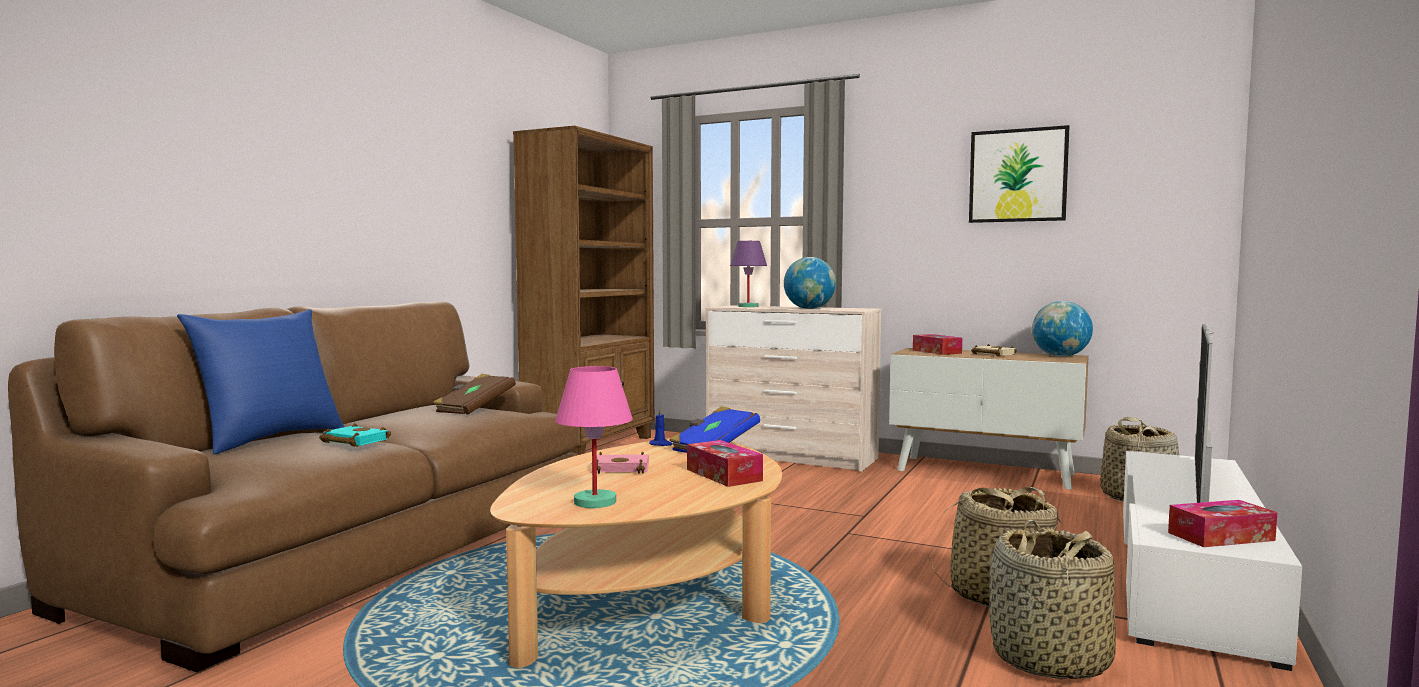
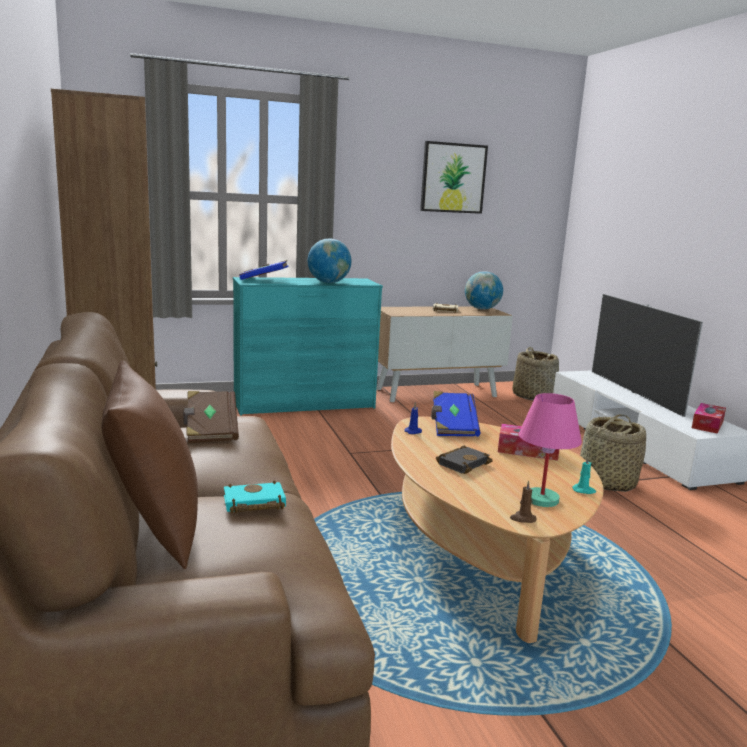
camera: 45 degrees left, 10 degrees up
blue pillow [177,309,344,454] -> brown pillow [101,361,198,569]
pink book [591,452,649,474] -> black book [436,445,493,474]
beige dresser [705,305,882,472] -> turquoise dresser [233,277,383,416]
purple table lamp [730,241,767,307] -> blue book [239,260,289,280]
tissue box [913,334,962,355] -> none
basket [989,520,1116,679] -> none
none -> brown candle [510,480,536,523]
none -> turquoise candle [572,456,596,494]

